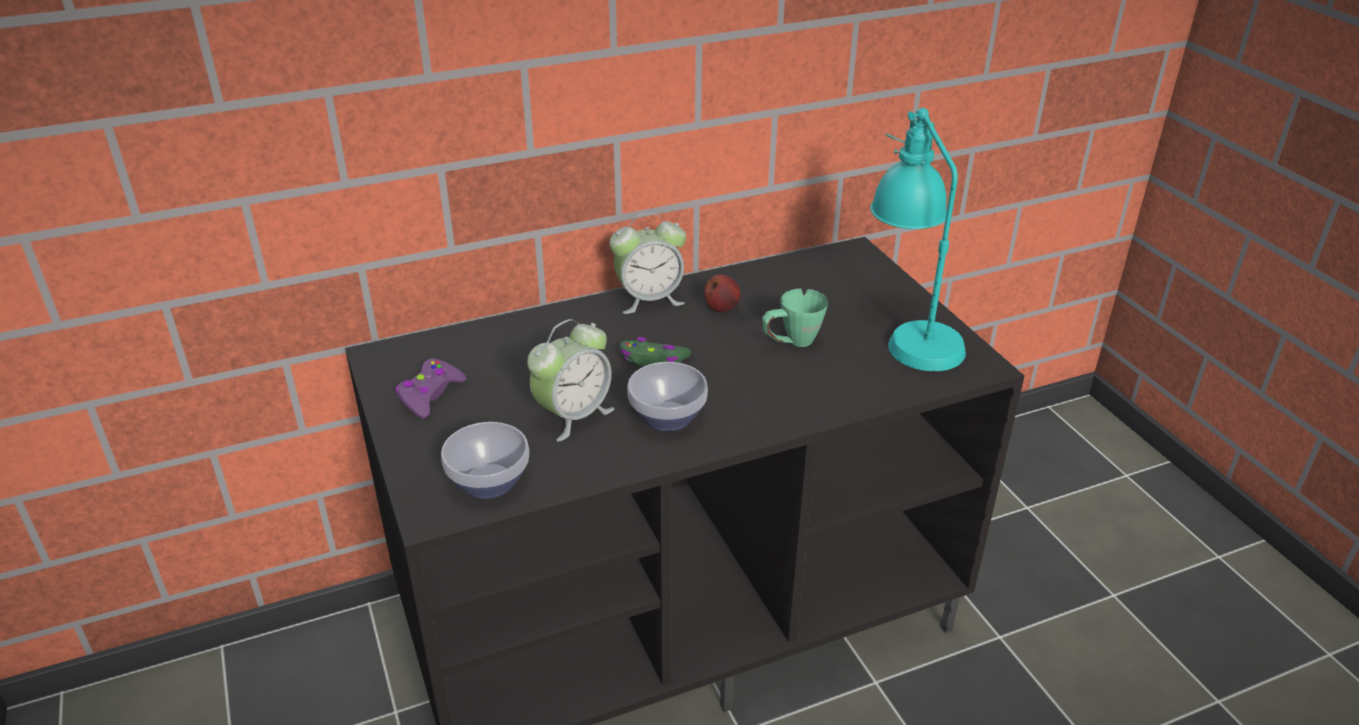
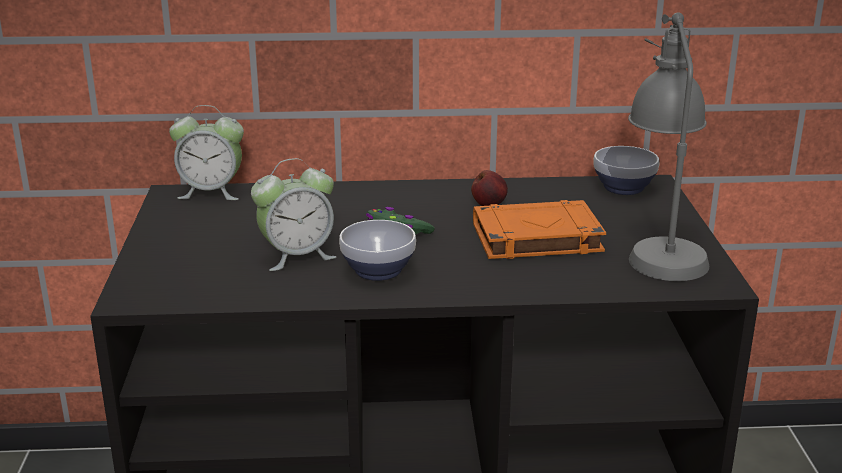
camera: 20 degrees right, 10 degrees down
purple game controller [395,358,466,419] -> none
bowl [441,422,529,499] -> bowl moved to [593,146,659,195]
alarm clock [609,213,686,314] -> alarm clock moved to [169,105,244,200]
green mug [762,289,828,347] -> orange book [473,200,606,259]
turquoise table lamp [870,108,966,371] -> grey table lamp [628,12,709,281]

